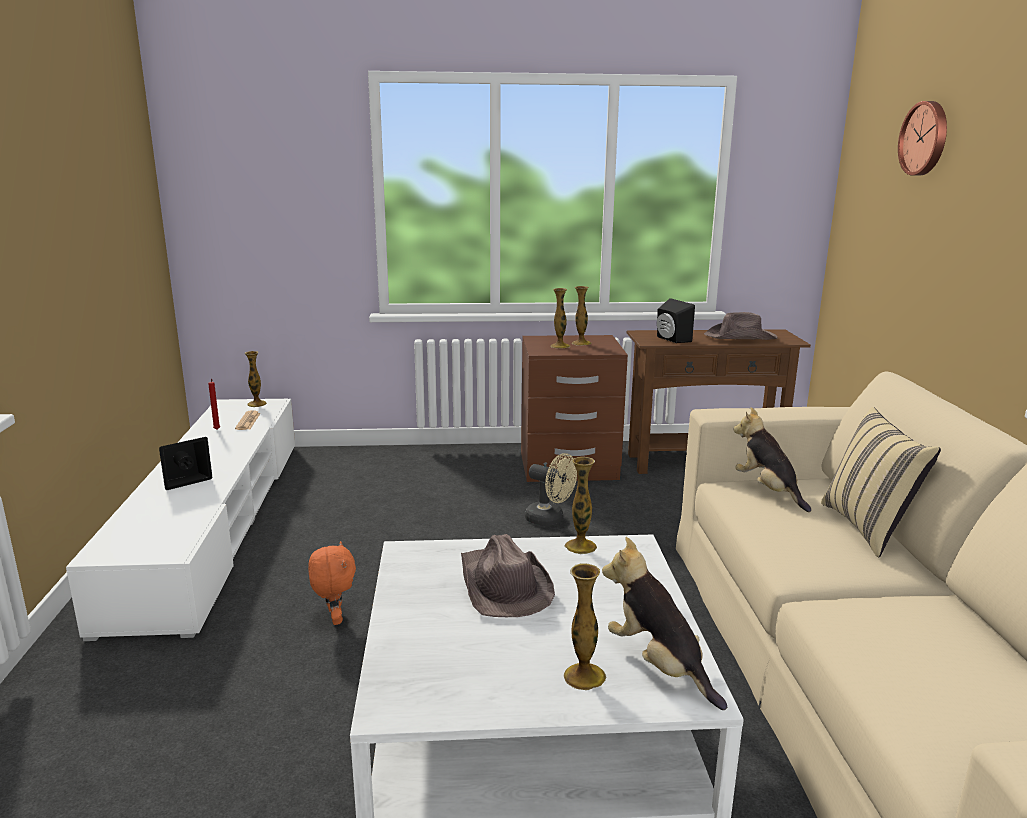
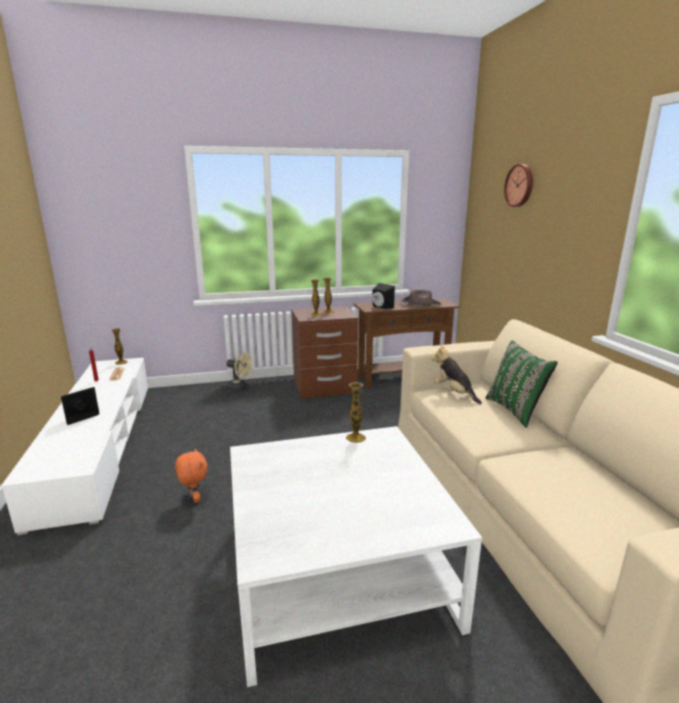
camera: 10 degrees left, 0 degrees up
brown hat [461,534,555,617] -> none
beige fan [525,453,577,526] -> beige fan moved to [227,352,253,391]
vase [564,563,606,691] -> none
plush toy [602,537,727,710] -> none
beige pillow [821,407,941,557] -> green pillow [486,340,558,428]

